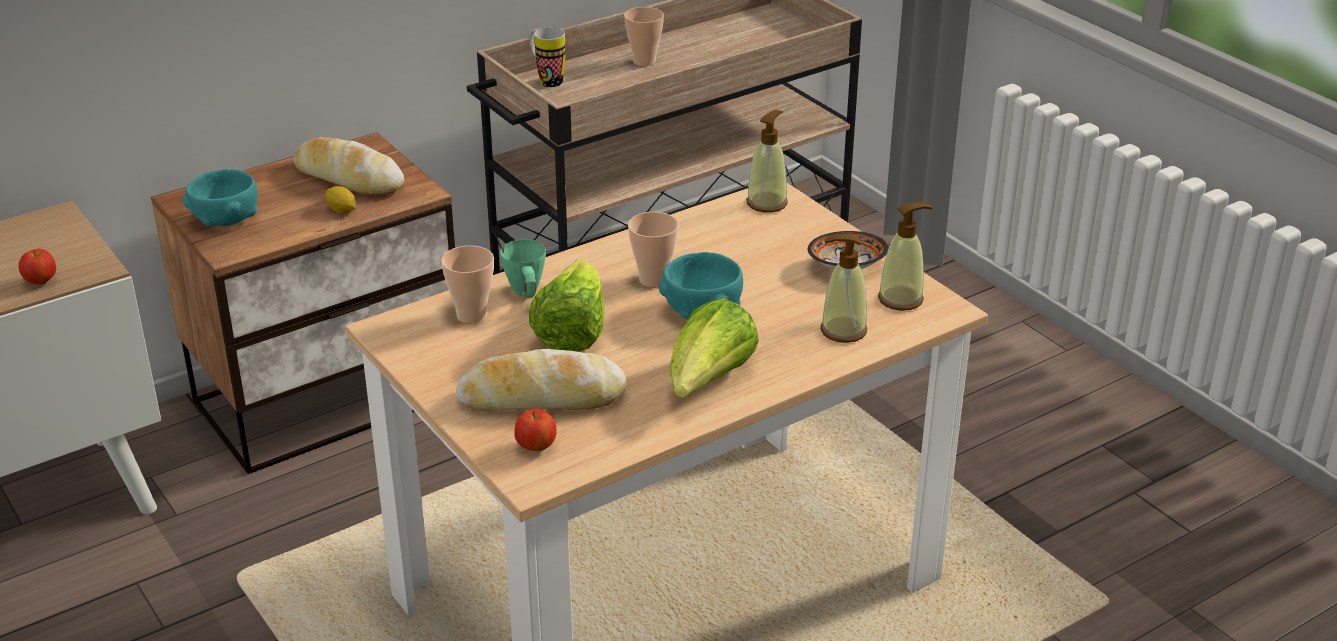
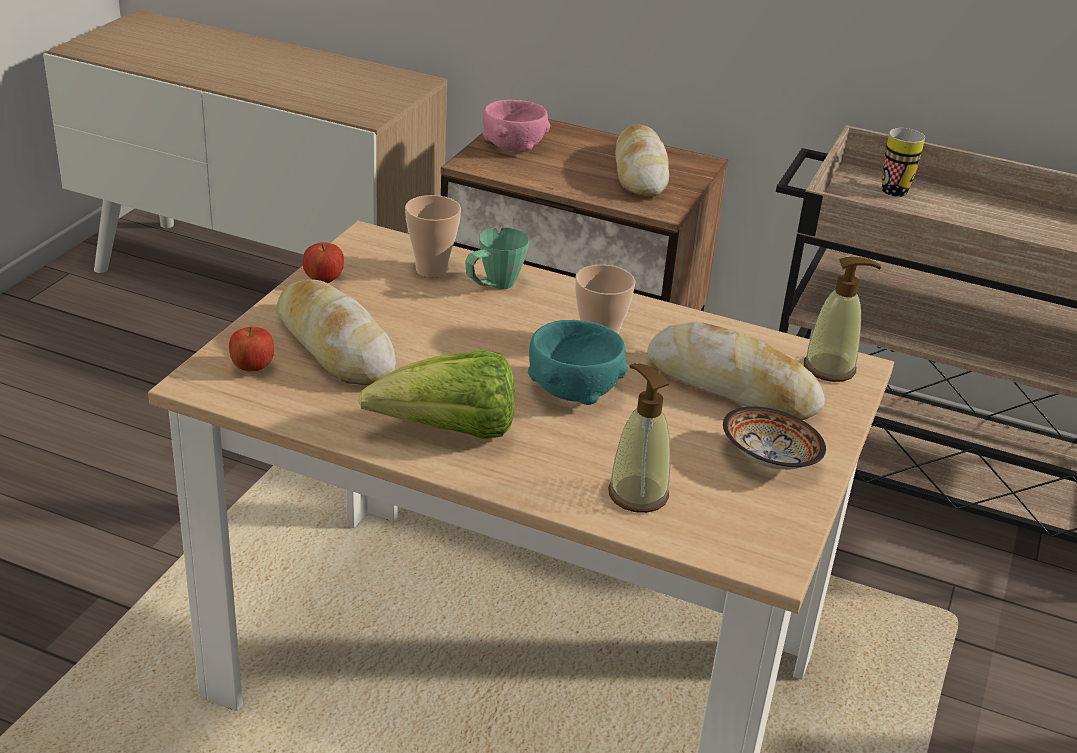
camera: 55 degrees right, 0 degrees up
apple [18,249,56,285] -> apple moved to [303,242,344,283]
turquoise bowl [183,169,257,226] -> pink bowl [483,100,550,152]
lemon [326,186,356,213] -> none
lettuce [529,259,605,352] -> none
cup [624,7,664,66] -> none
soap dispenser [878,203,932,311] -> none
none -> bread [647,322,825,420]

